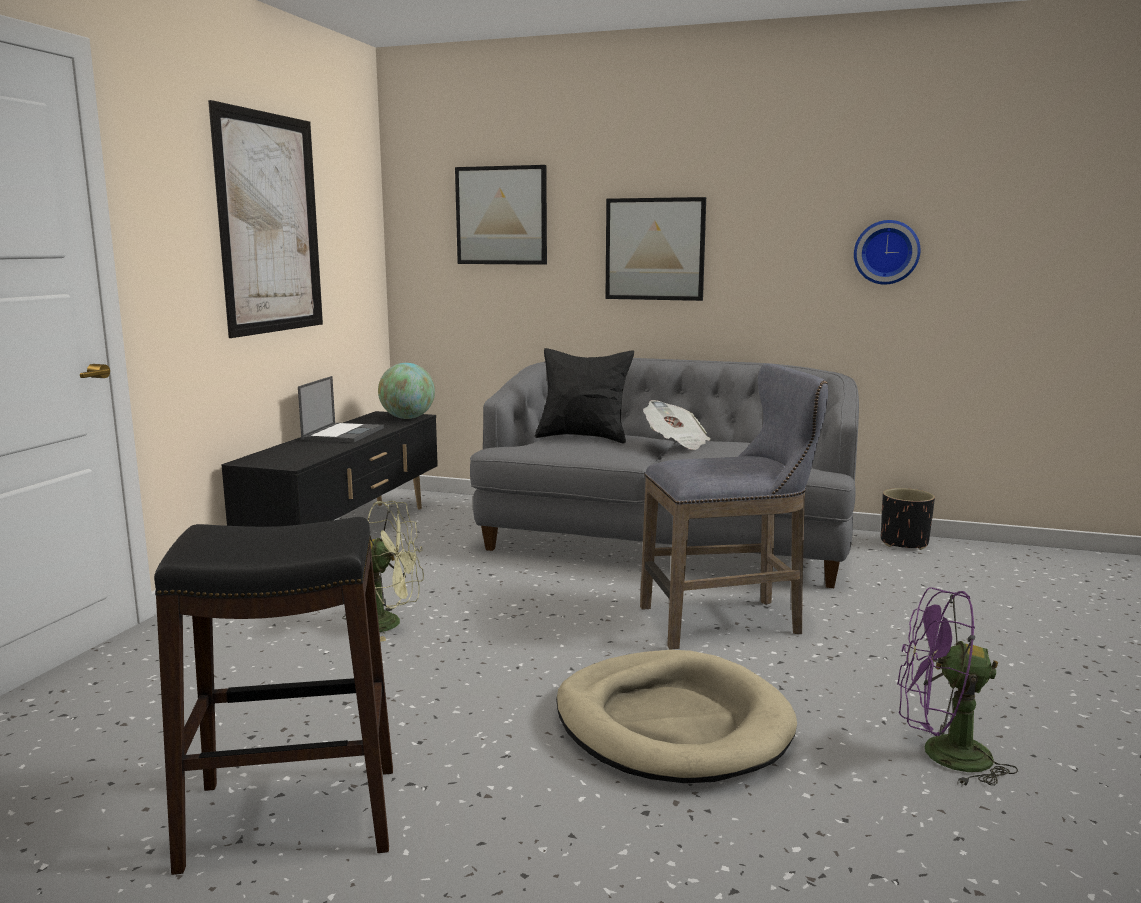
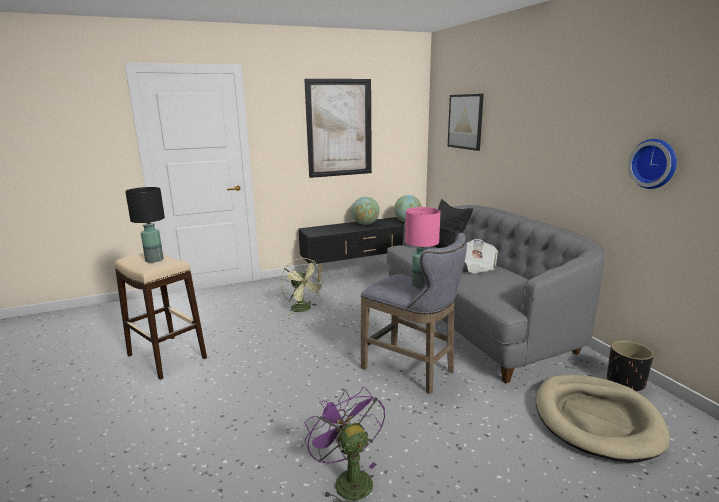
camera: 50 degrees right, 5 degrees up
black stool [154,517,393,875] -> beige stool [114,253,207,380]
laptop [298,376,384,443] -> globe [352,197,380,225]
beige dog bed [556,650,797,783] -> beige dog bed moved to [536,375,670,463]
picture [605,197,706,301] -> none
none -> black table lamp [125,187,165,263]
none -> pink table lamp [405,207,441,288]

